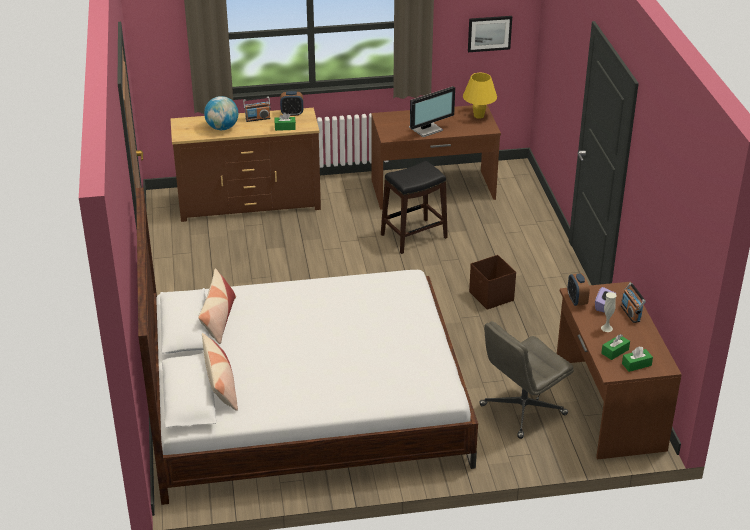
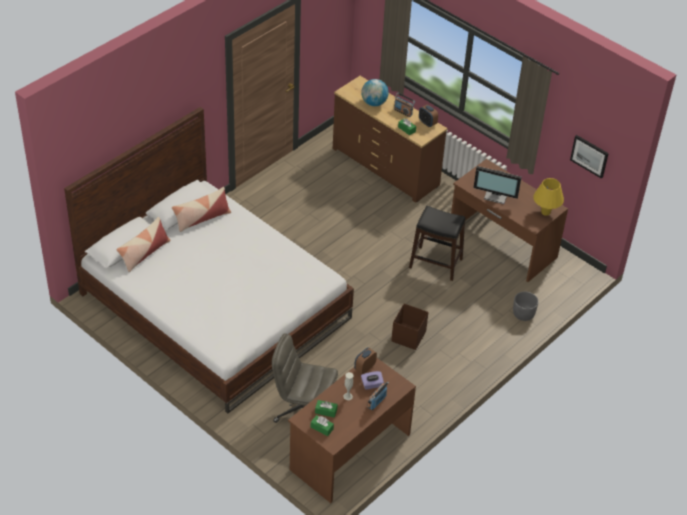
camera: 50 degrees right, 10 degrees up
none -> grey planter [513,291,539,321]

